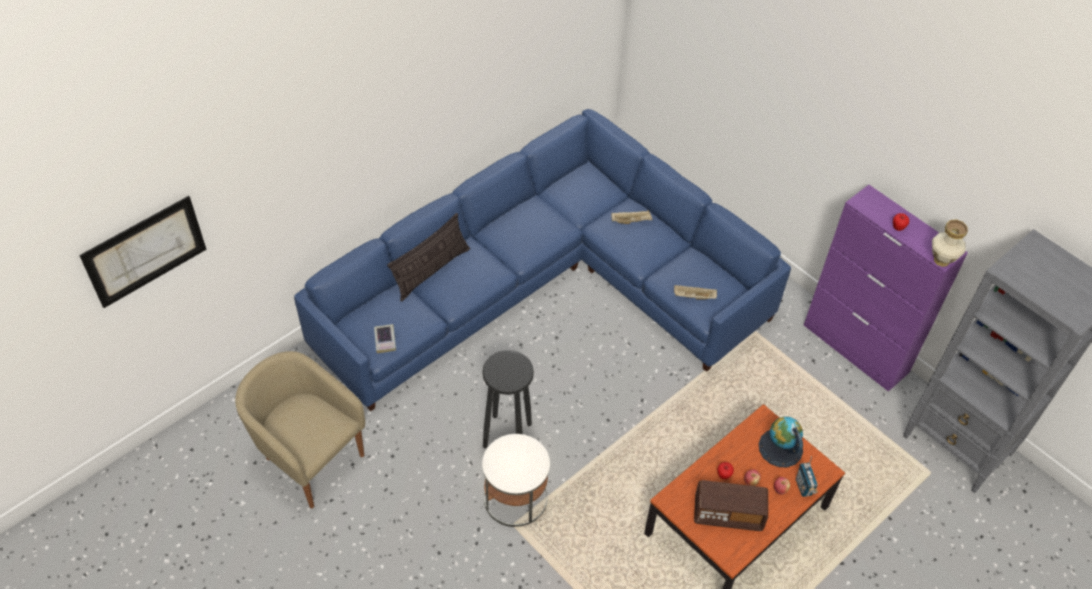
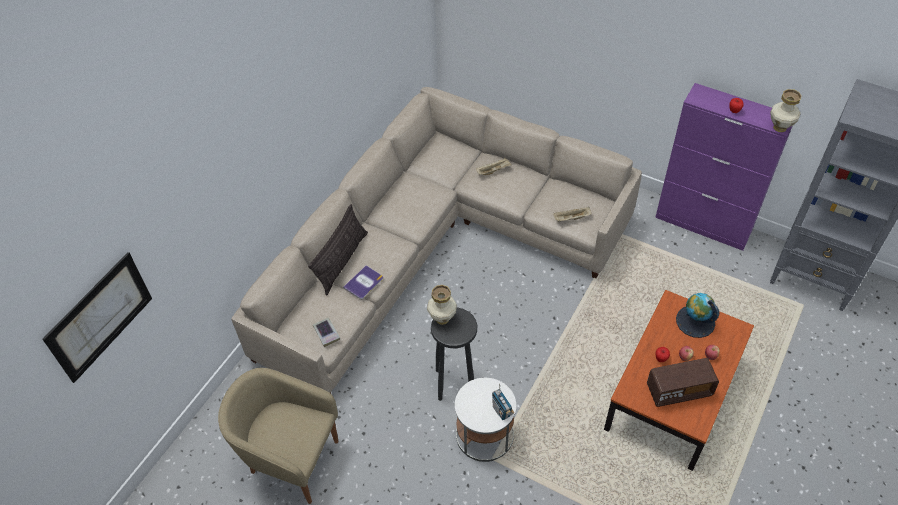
camera: 15 degrees left, 0 degrees up
blue sofa [294,109,791,411] -> beige sofa [231,87,642,393]
radio [796,456,818,497] -> radio moved to [492,383,514,420]
none -> book [343,265,383,299]
none -> vase [427,285,457,325]

